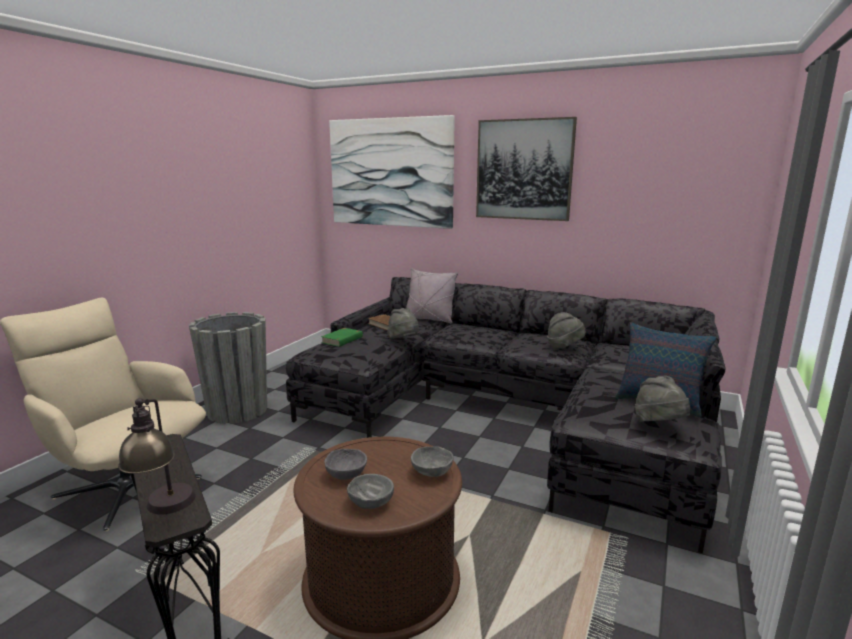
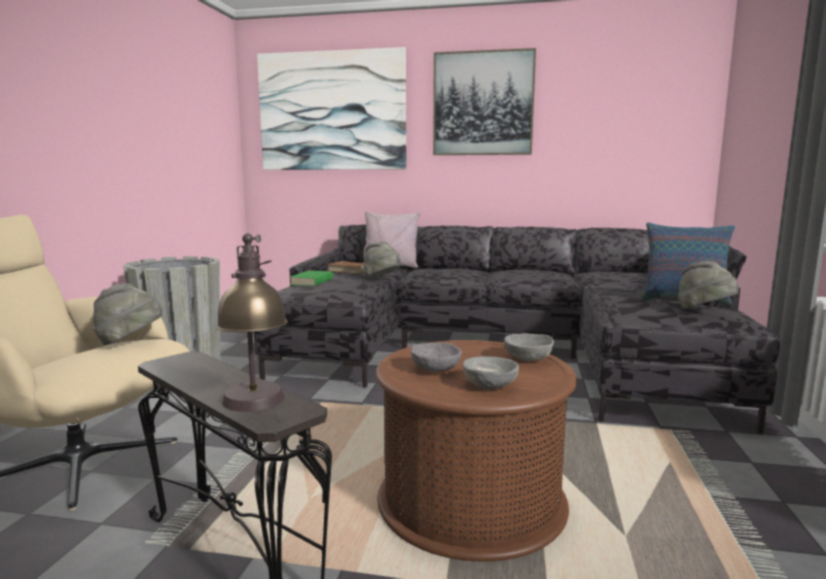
camera: 15 degrees left, 5 degrees down
grey hat [547,312,586,348] -> grey hat moved to [93,283,162,345]

